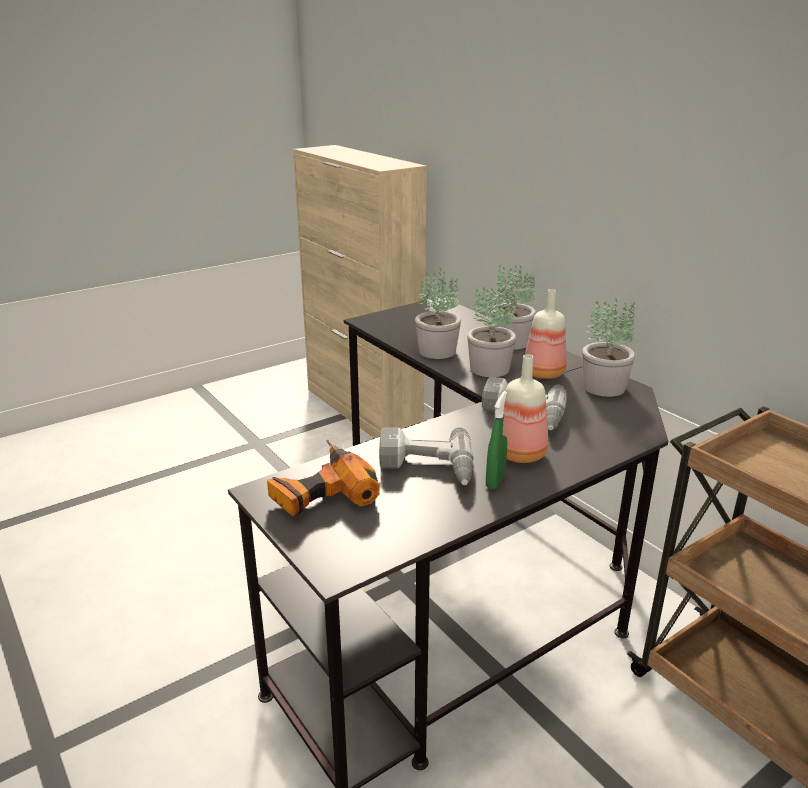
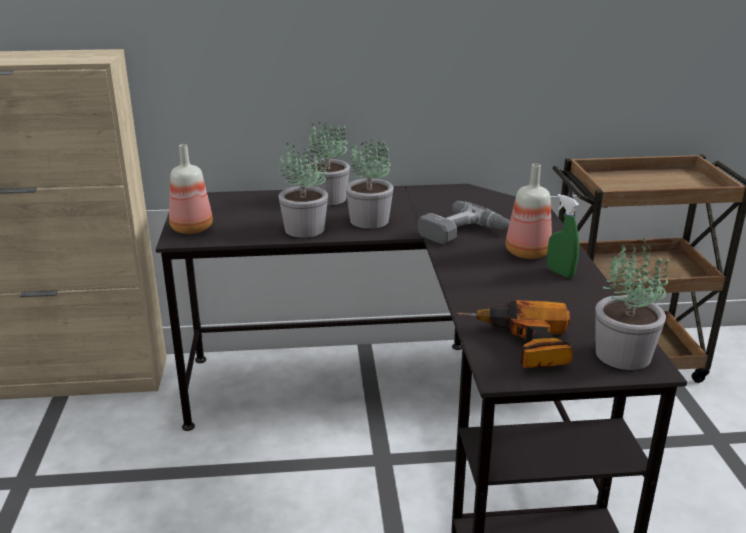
camera: 60 degrees left, 0 degrees up
power drill [379,427,474,485] -> none
bottle [525,289,567,379] -> bottle moved to [169,144,213,234]
potted plant [582,298,635,397] -> potted plant moved to [595,238,669,370]

